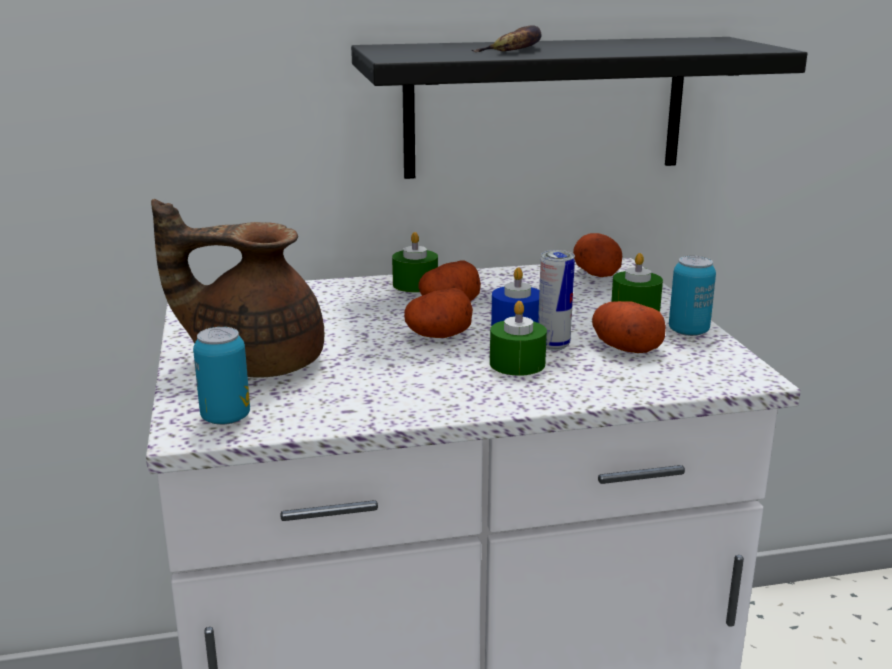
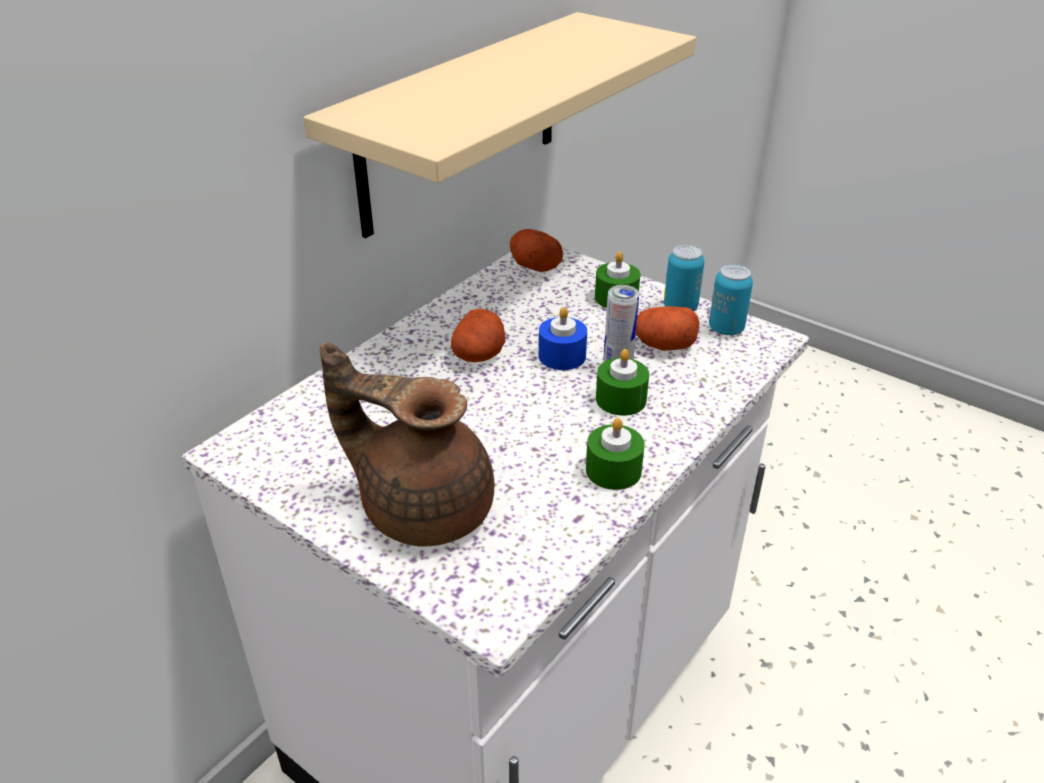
camera: 40 degrees left, 15 degrees up
brown teapot [151,199,324,378] -> brown teapot turned 60 degrees clockwise [320,342,494,547]
can [193,327,250,425] -> can moved to [709,264,753,335]
black shelf [351,37,807,179] -> beige shelf [304,12,696,238]
green candle [392,232,438,293] -> green candle moved to [586,418,645,490]
potato [404,288,473,338] -> none
banana [472,25,542,52] -> none

